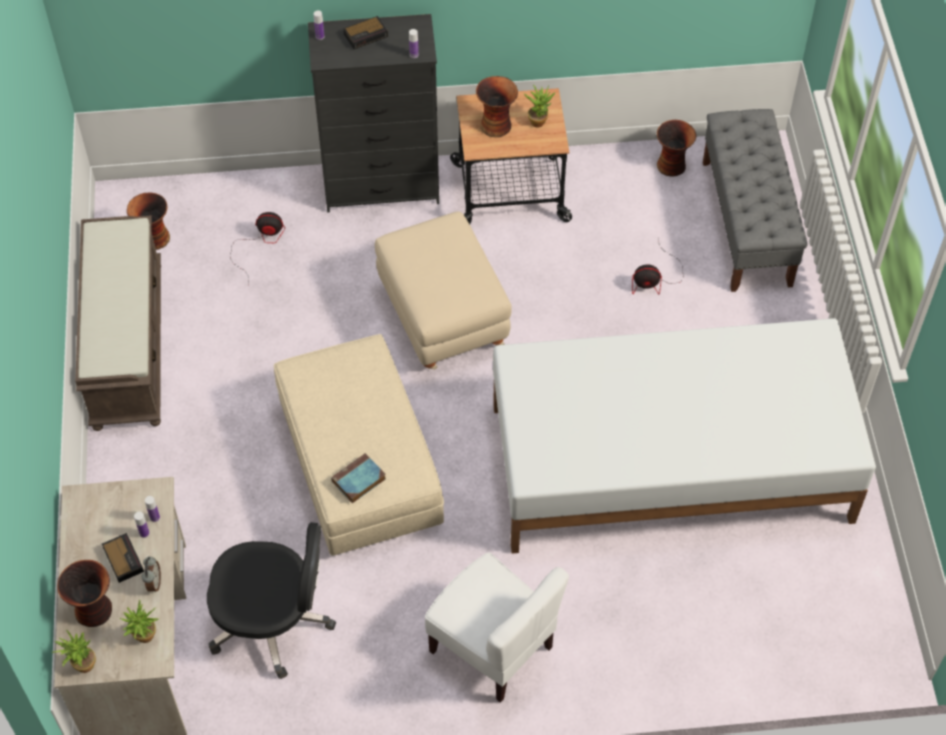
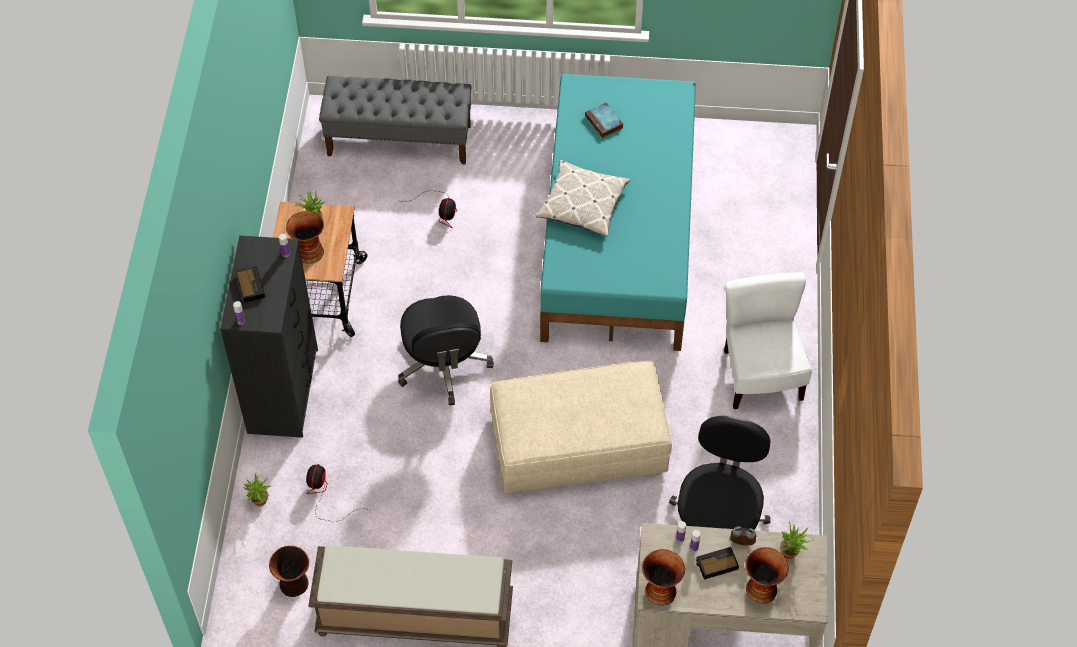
camera: 80 degrees left, 0 degrees up
potted plant [51,630,96,673] -> potted plant moved to [243,473,271,506]
book [331,453,386,503] -> book moved to [585,102,623,138]
beige ottoman [375,211,512,369] -> black office chair [398,295,494,405]
white chair [425,552,569,703] -> white chair turned 60 degrees counterclockwise [724,272,813,409]
white bed [493,318,876,553] -> turquoise bed [540,74,696,351]
vase [657,120,696,177] -> vase moved to [642,549,685,606]
none -> pillow [535,160,630,237]

